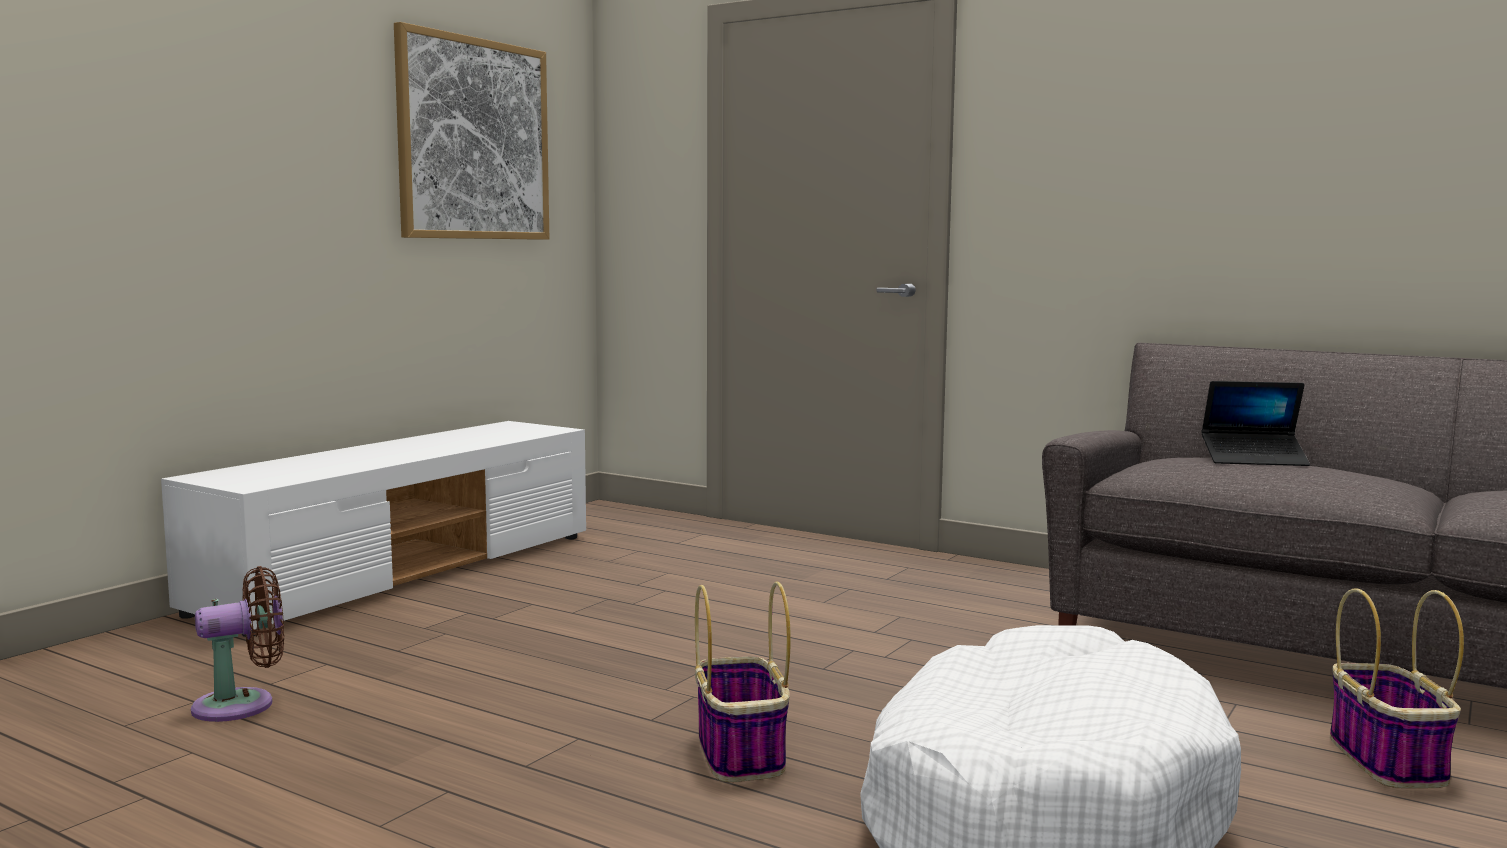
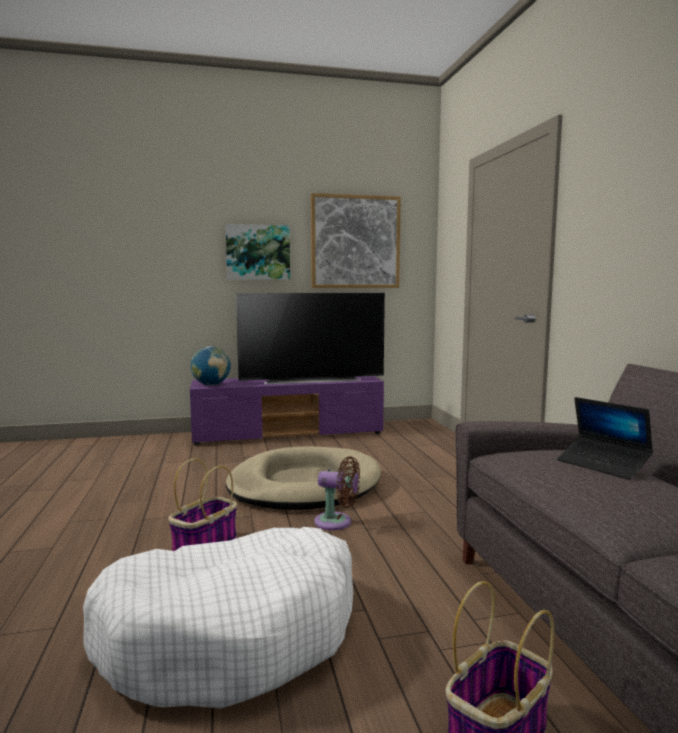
camera: 45 degrees right, 0 degrees up
white tv stand [161,421,586,637] -> purple tv stand [190,376,384,445]
brown fan [191,566,284,722] -> brown fan moved to [314,456,360,530]
none -> globe [191,346,231,385]
none -> picture [225,224,290,280]
none -> beige dog bed [226,446,381,510]
none -> television [236,293,385,384]

